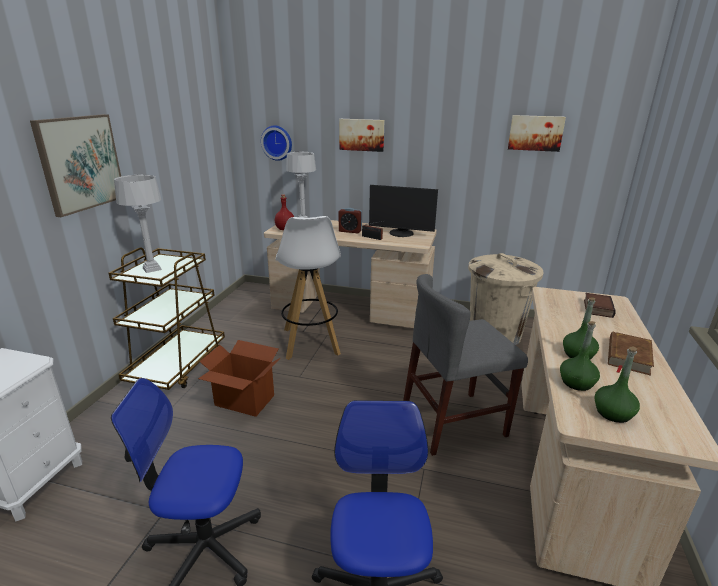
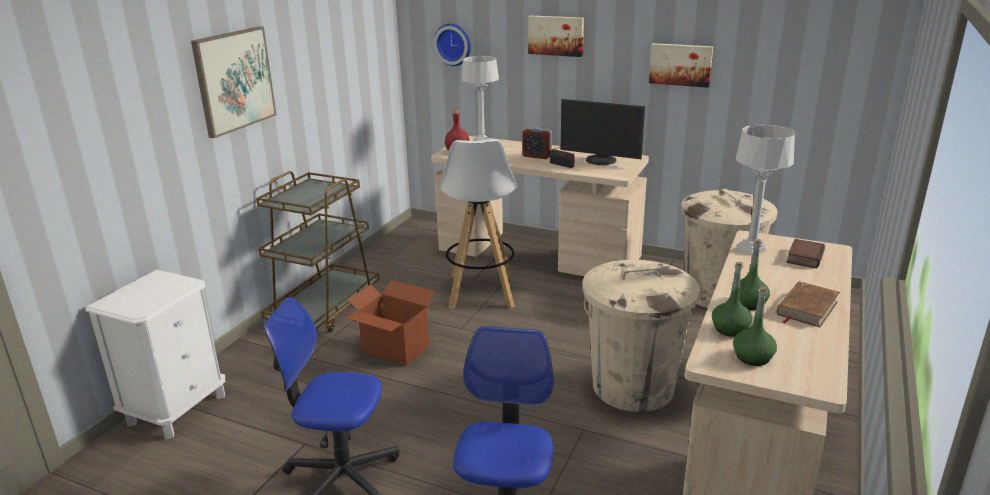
camera: 10 degrees right, 0 degrees up
grey table lamp [114,175,162,273] -> grey table lamp moved to [736,124,795,255]
grey chair [403,274,528,456] -> beige trash can [583,260,700,412]
picture [508,115,566,152] -> picture moved to [649,43,713,88]

